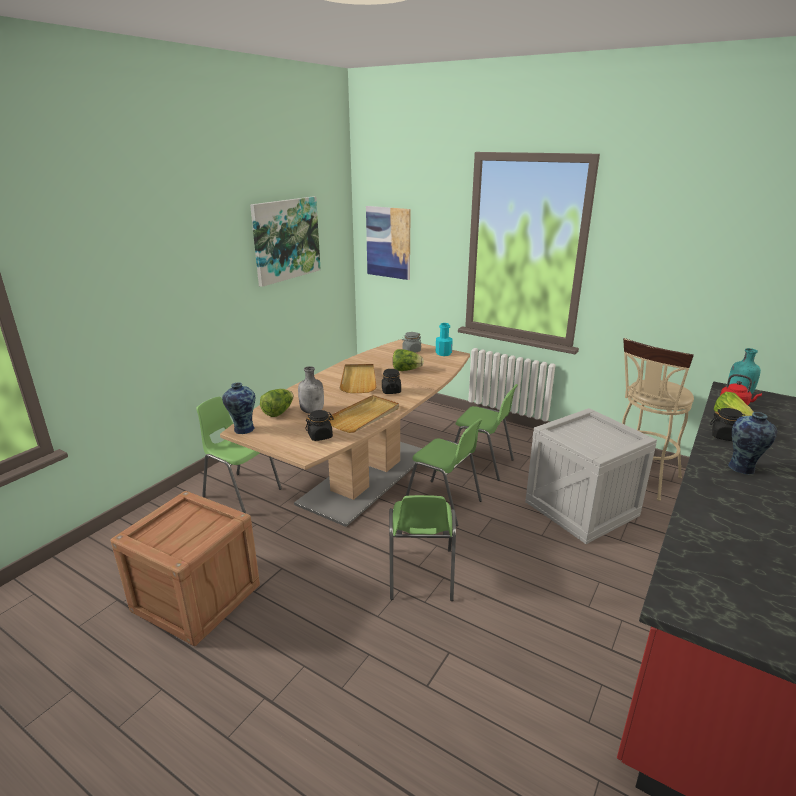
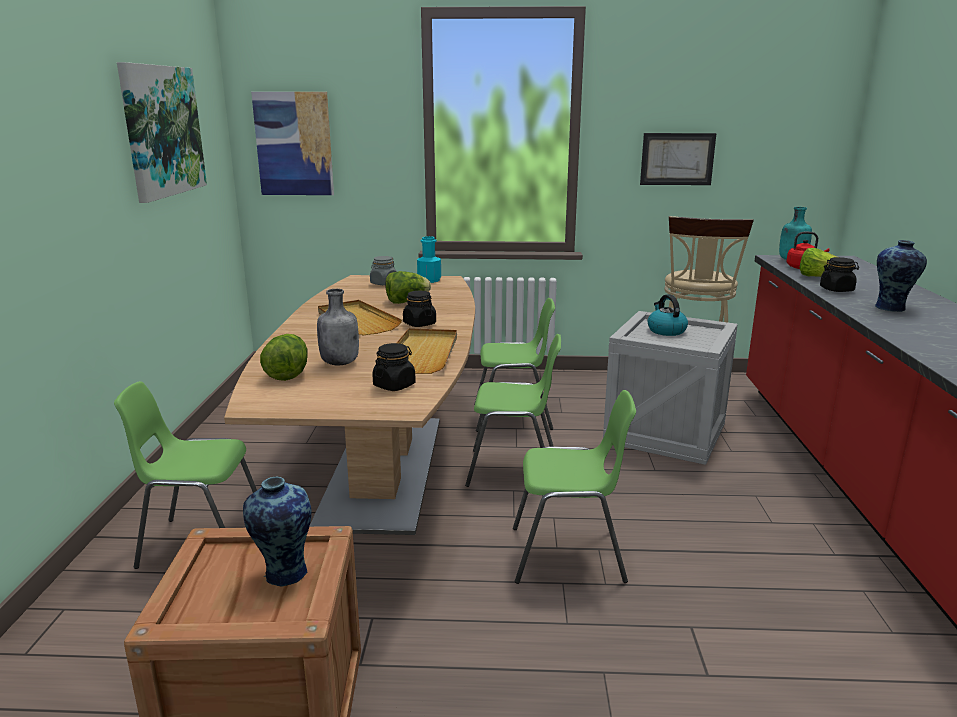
camera: 30 degrees left, 5 degrees down
vase [222,382,255,434] -> vase moved to [243,477,312,586]
green chair [389,495,456,601] -> green chair turned 60 degrees counterclockwise [513,390,636,584]
none -> picture [640,133,716,185]
none -> kettle [648,294,688,336]

